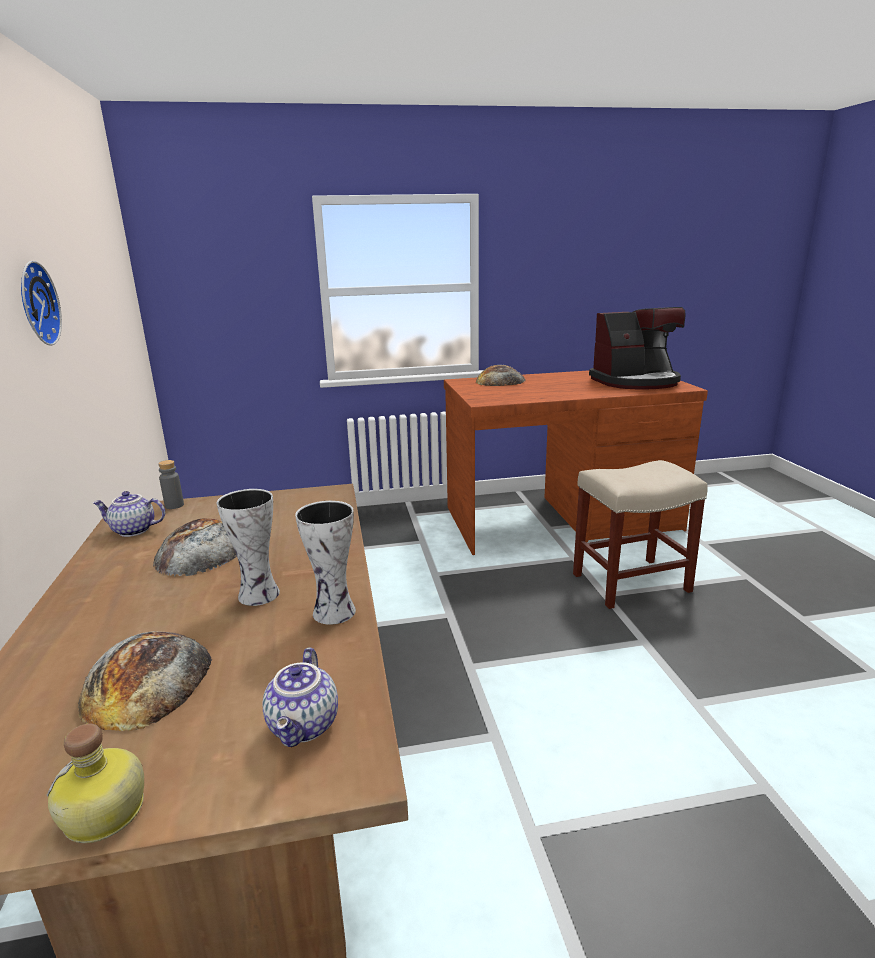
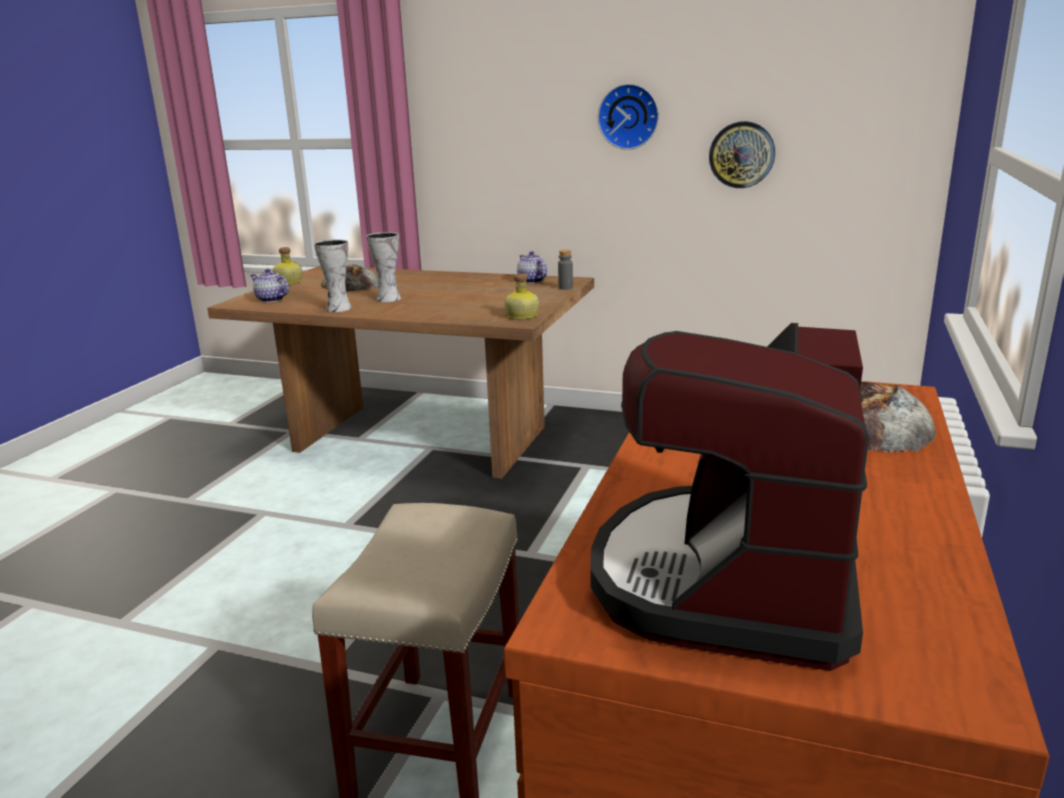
camera: 120 degrees right, 0 degrees up
teapot [93,491,165,537] -> teapot turned 60 degrees counterclockwise [517,251,547,283]
bread [153,518,237,577] -> none
none -> bottle [504,273,539,319]
none -> wall clock [709,121,775,188]

